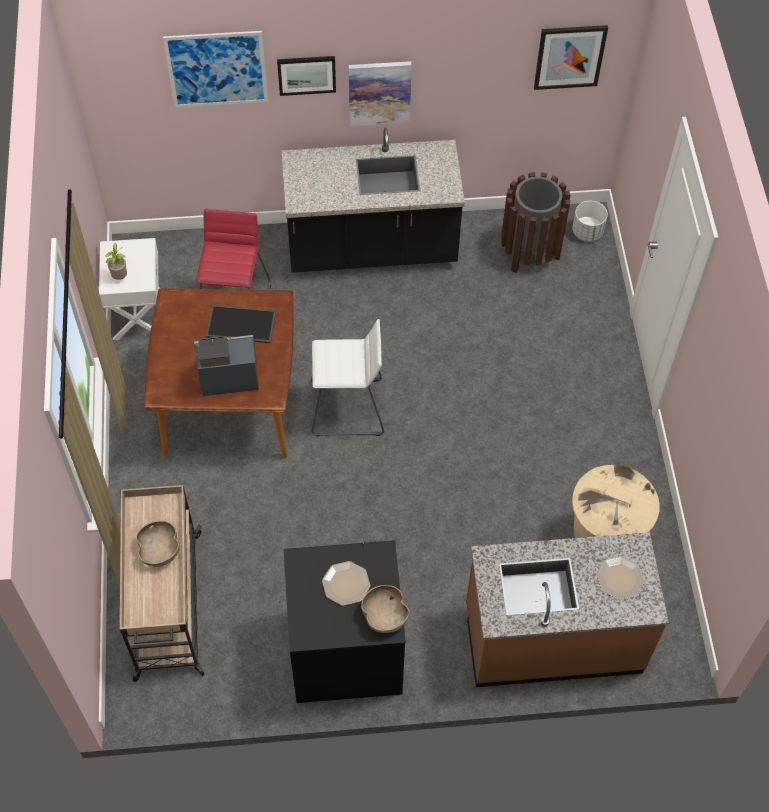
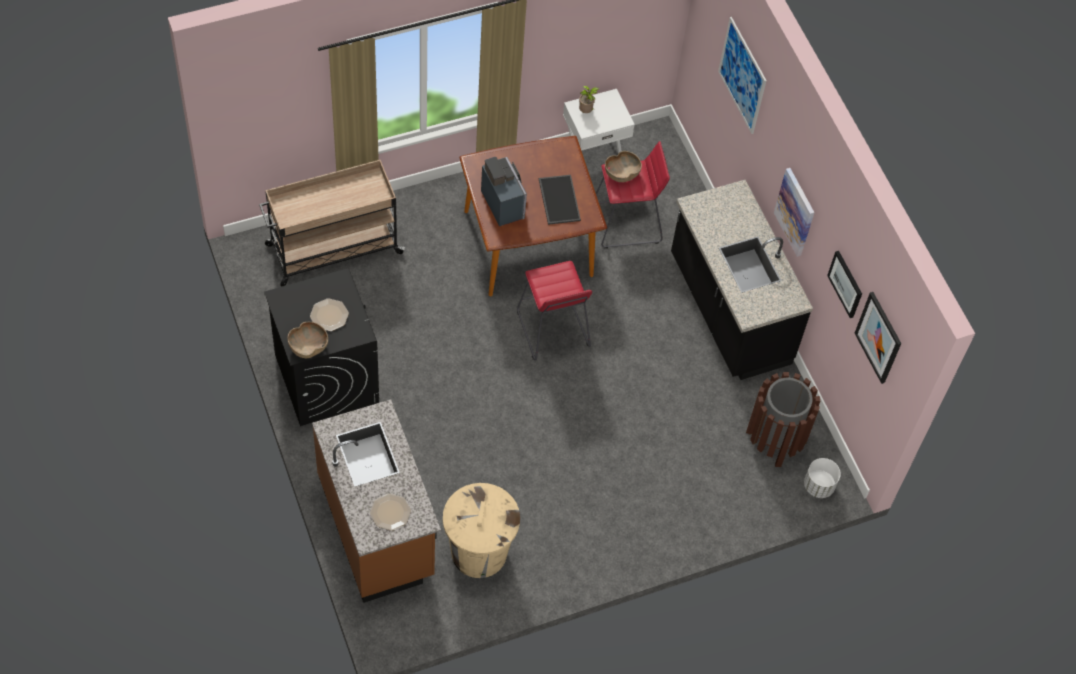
camera: 70 degrees right, 0 degrees up
brown bowl [136,521,180,567] -> brown bowl moved to [605,151,642,182]
picture [277,56,336,96] -> picture moved to [827,251,862,318]
white stool [311,319,384,436] -> red stool [517,261,592,360]

